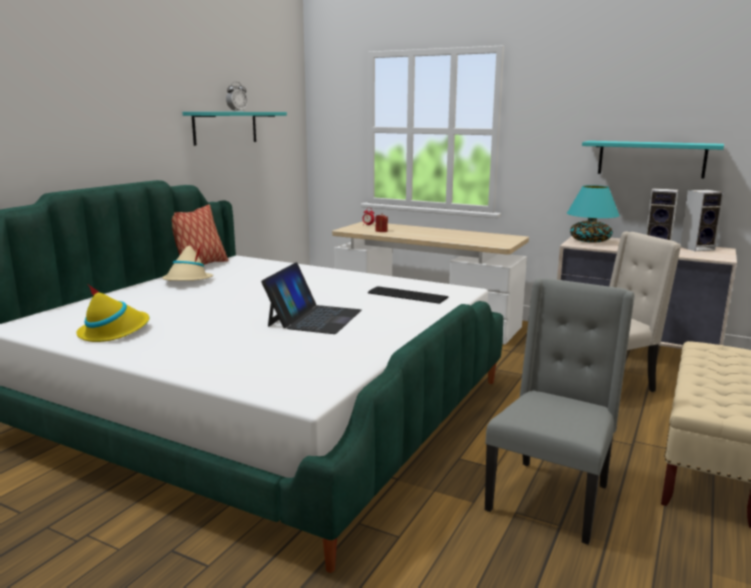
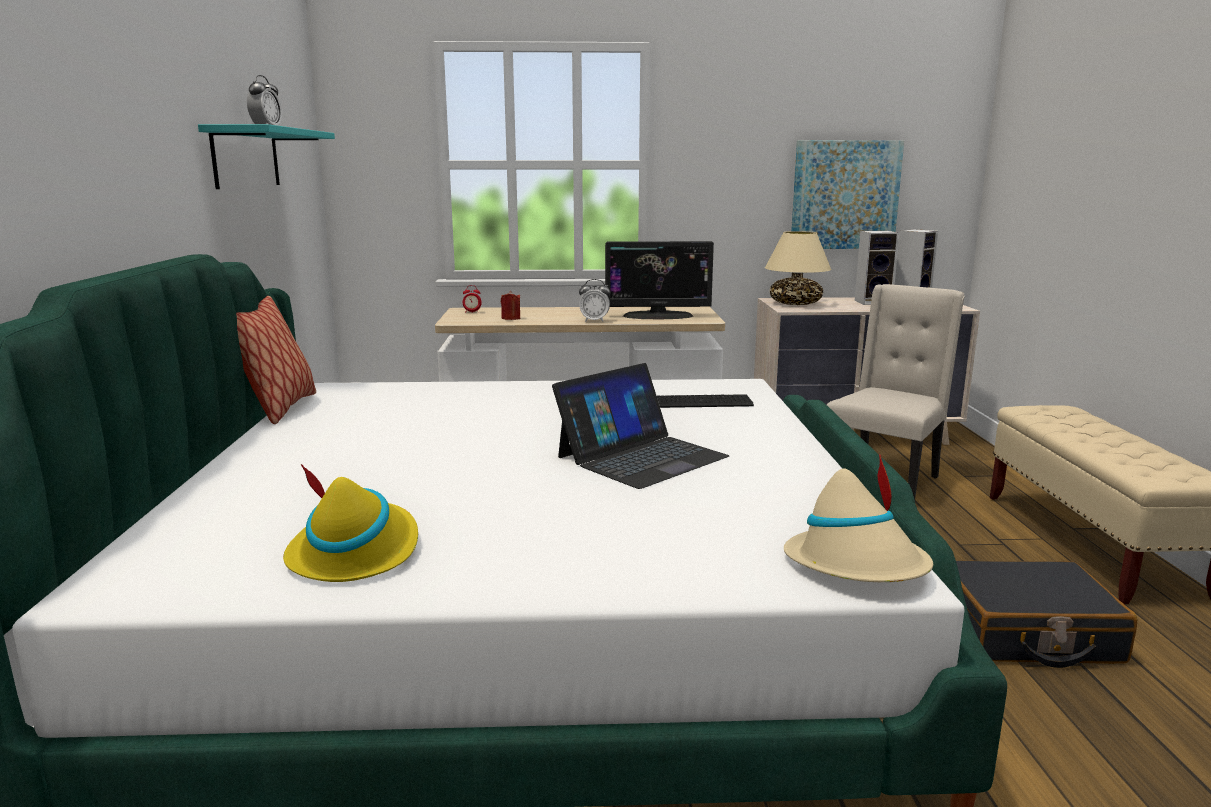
camera: 30 degrees left, 0 degrees up
beige hat [162,244,213,281] -> beige hat moved to [784,454,933,582]
laptop [261,262,362,334] -> laptop turned 60 degrees clockwise [552,363,729,489]
grey chair [485,278,635,545] -> black suitcase [956,561,1137,668]
turquoise table lamp [567,185,620,243] -> beige table lamp [765,231,831,305]
turquoise shelf [582,141,724,178] -> picture [791,140,904,249]
none -> alarm clock [579,279,610,322]
none -> monitor [605,241,714,320]

